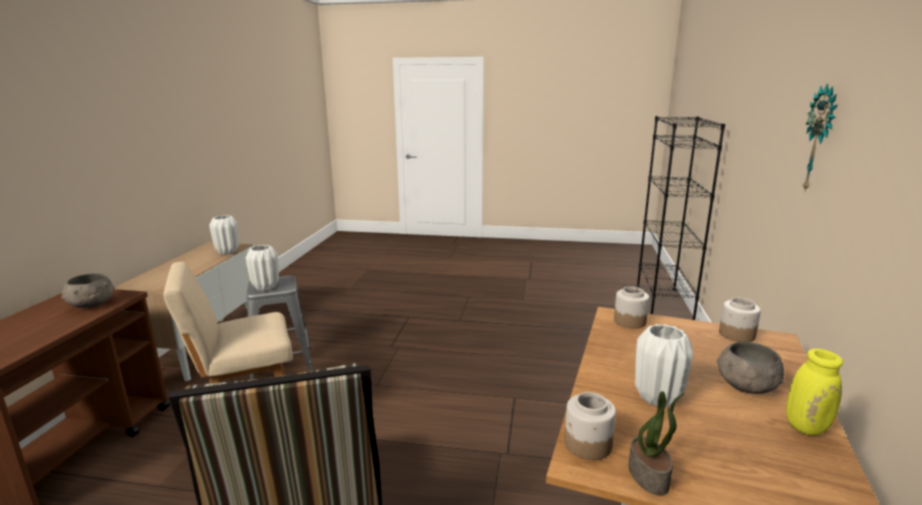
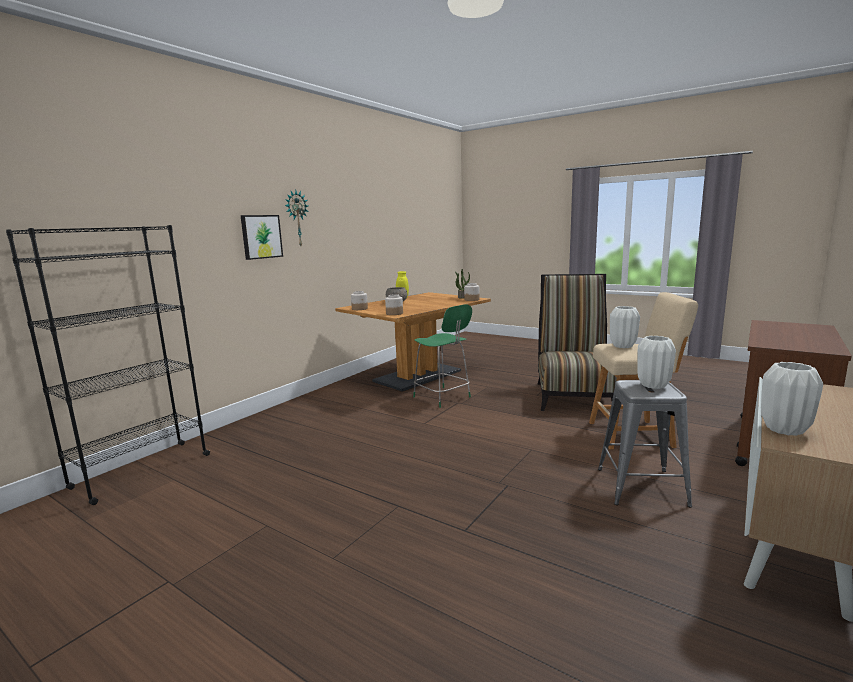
camera: 155 degrees left, 5 degrees down
grey bowl [61,273,115,308] -> none
white vase [635,324,693,407] -> white vase moved to [610,306,640,348]
none -> picture [240,215,283,260]
none -> green chair [413,304,472,408]

